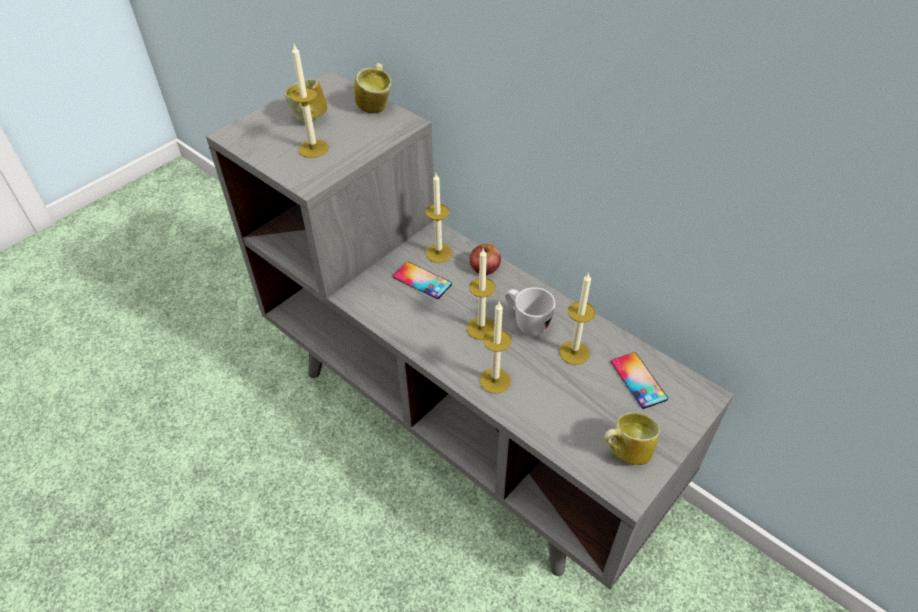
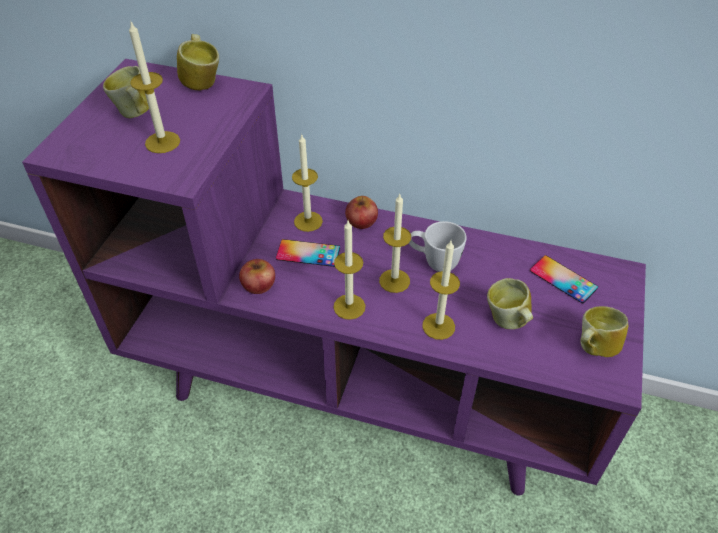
camera: 25 degrees left, 0 degrees up
grey tv stand [206,71,734,590] -> purple tv stand [22,59,646,496]
candle [559,272,595,365] -> candle moved to [333,221,366,320]
none -> apple [239,259,275,294]
none -> mug [487,278,533,329]

